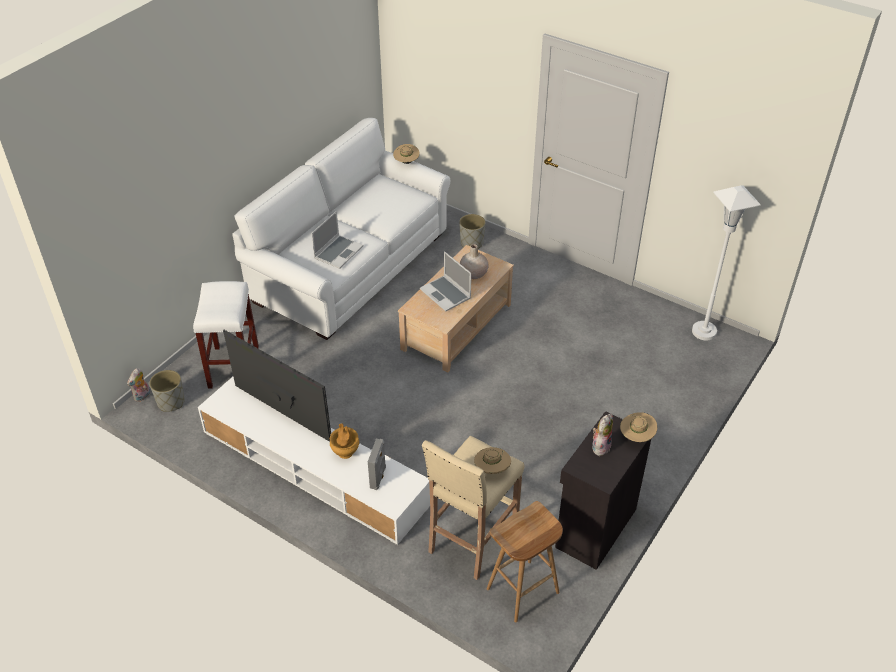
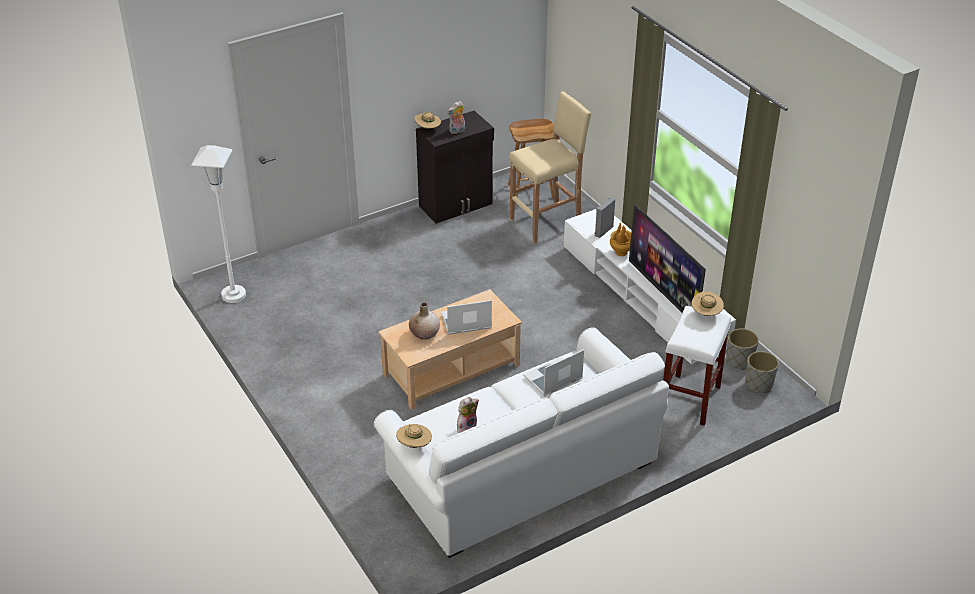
camera: 155 degrees left, 5 degrees down
plush toy [127,368,150,402] -> plush toy moved to [457,397,479,433]
laptop [420,251,471,311] -> laptop turned 90 degrees counterclockwise [441,300,492,334]
grey planter [459,214,486,249] -> grey planter moved to [726,328,759,370]
beige hat [474,447,511,474] -> beige hat moved to [692,291,724,316]

